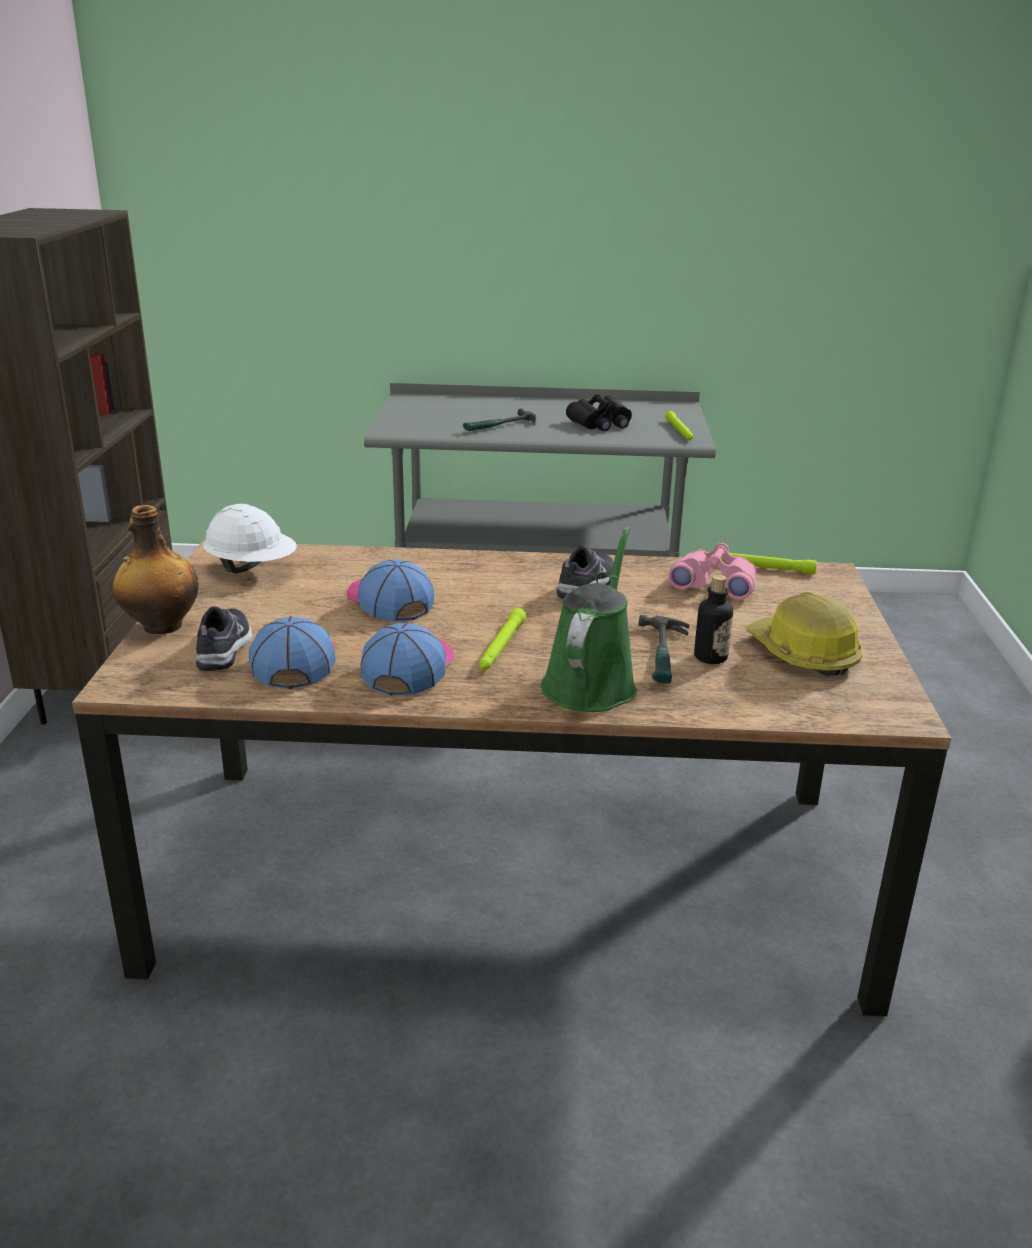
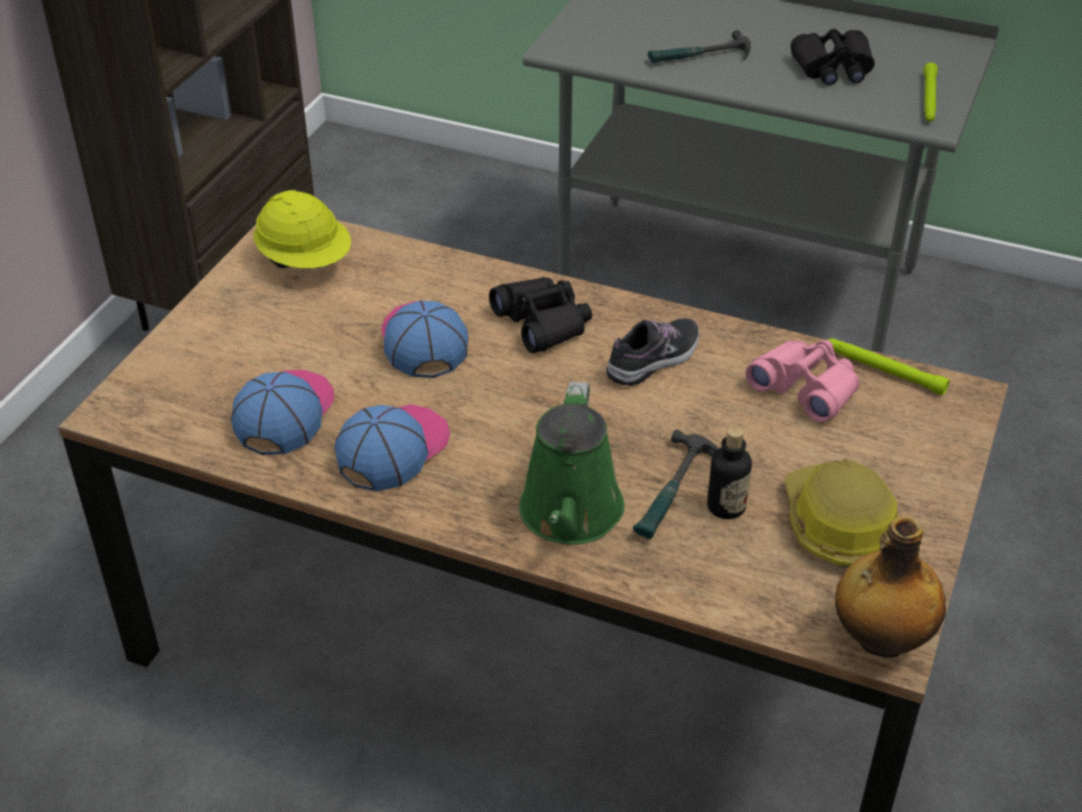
camera: 20 degrees right, 15 degrees up
bottle [113,505,199,634] -> bottle moved to [835,516,946,658]
shoe [196,606,252,671] -> none
white hard hat [203,504,297,573] -> yellow hard hat [254,190,351,268]
green flashlight [479,608,526,670] -> none
green watering can [541,527,637,712] -> green watering can turned 150 degrees clockwise [519,382,625,545]
none -> black binoculars [489,277,592,353]

